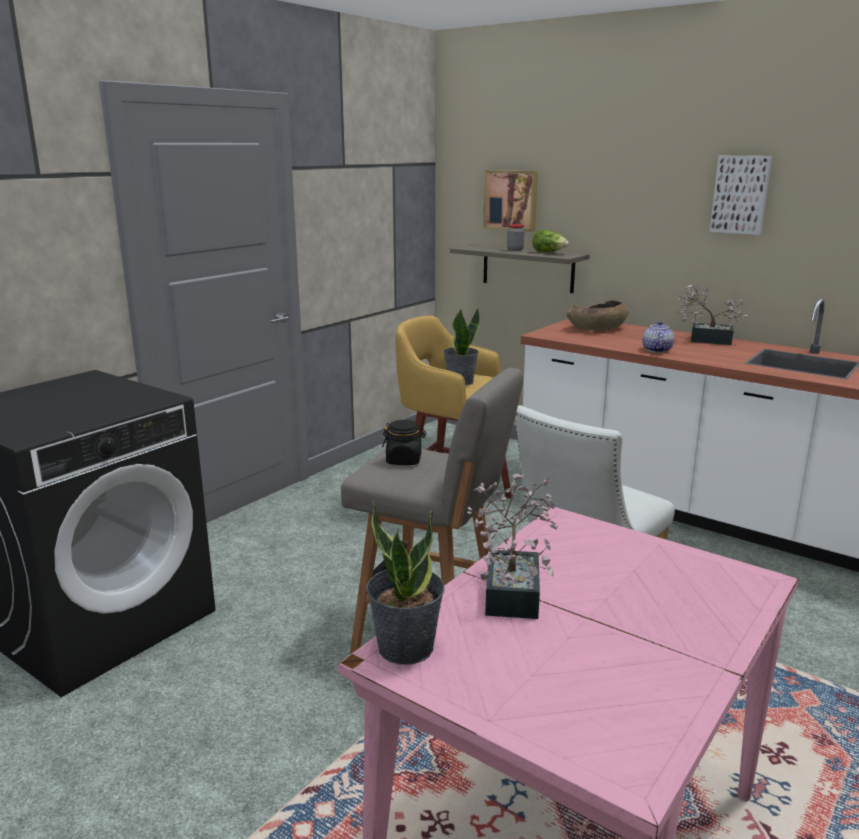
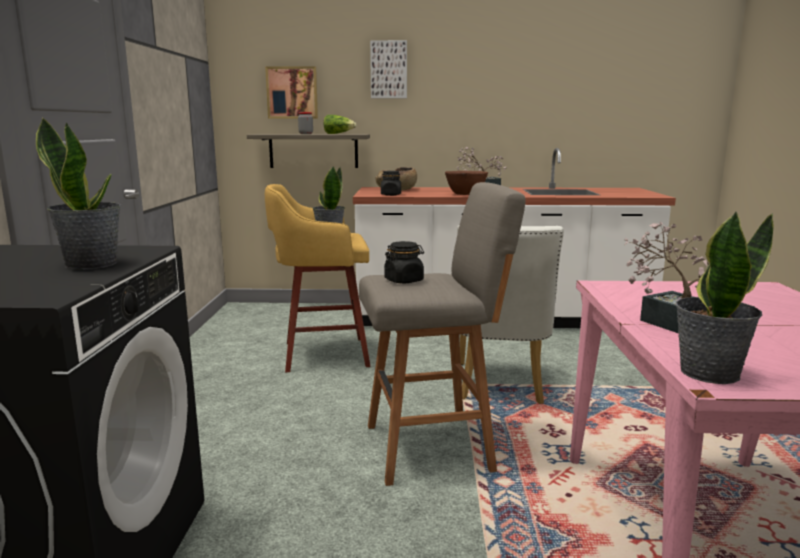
camera: 35 degrees left, 5 degrees down
teapot [642,321,674,353] -> brown bowl [445,171,488,195]
picture [710,156,772,235] -> picture moved to [370,40,407,98]
none -> potted plant [36,117,121,270]
none -> black jar [381,171,401,196]

